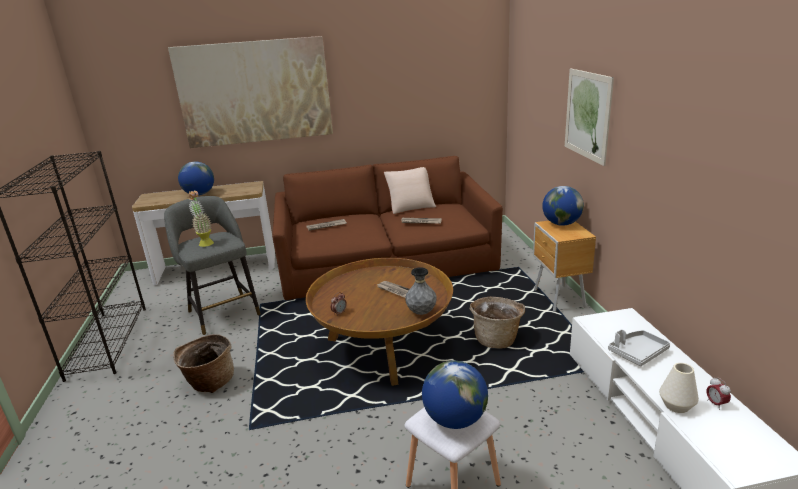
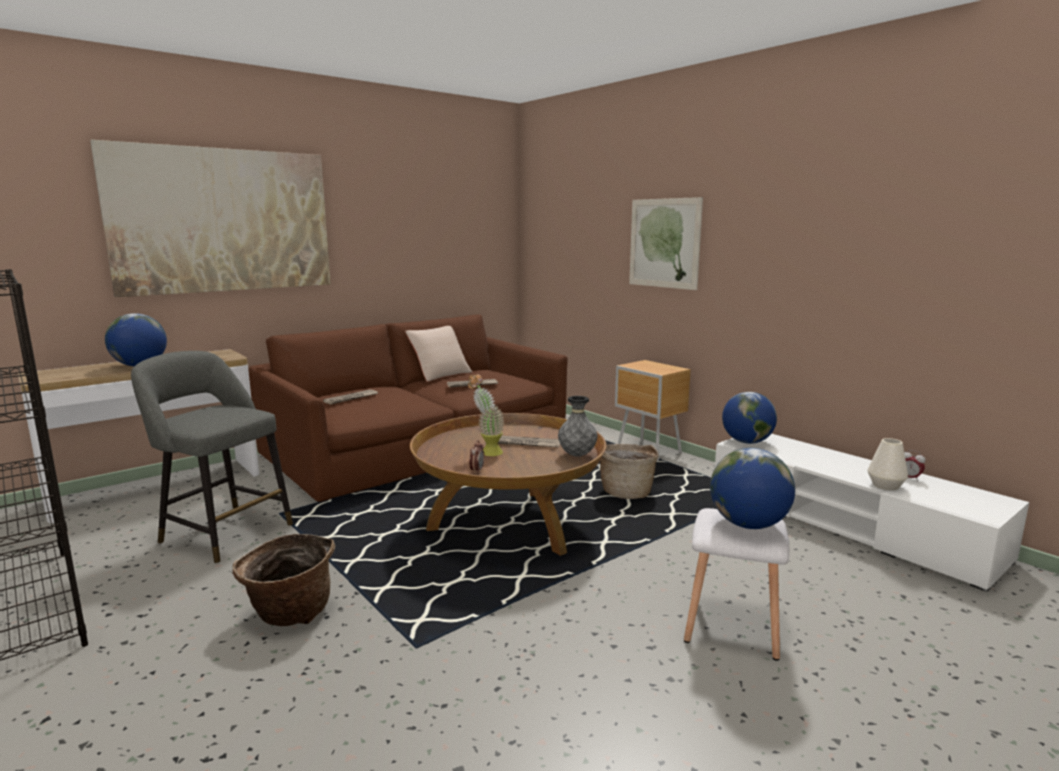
camera: 30 degrees left, 10 degrees down
potted plant [187,191,214,247] -> potted plant moved to [468,374,505,456]
globe [542,186,584,226] -> globe moved to [722,392,777,444]
grey tray [608,329,670,366] -> none

